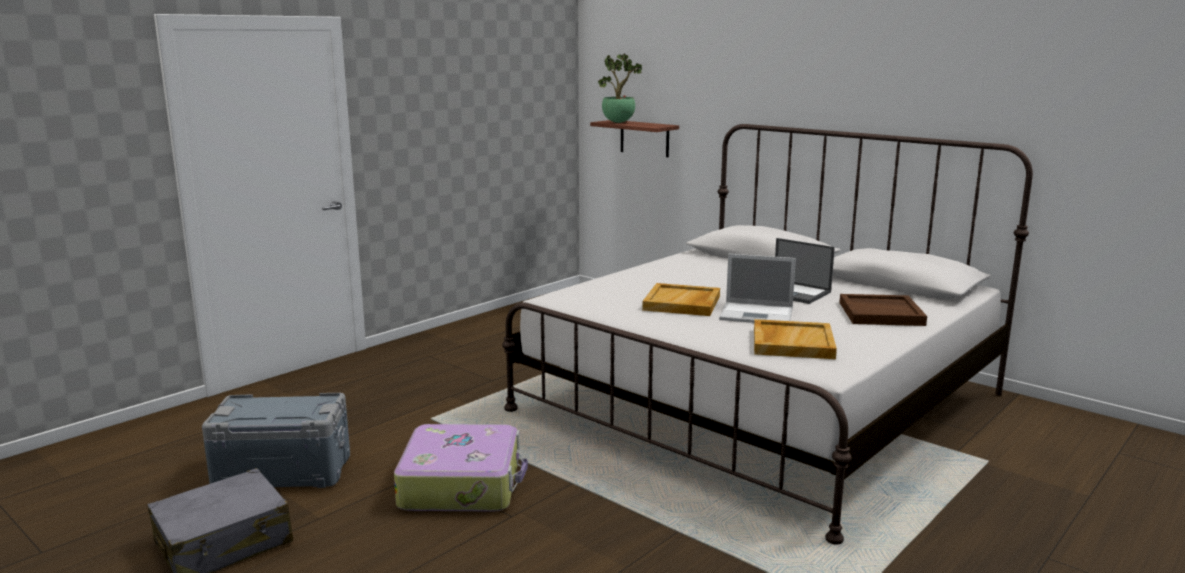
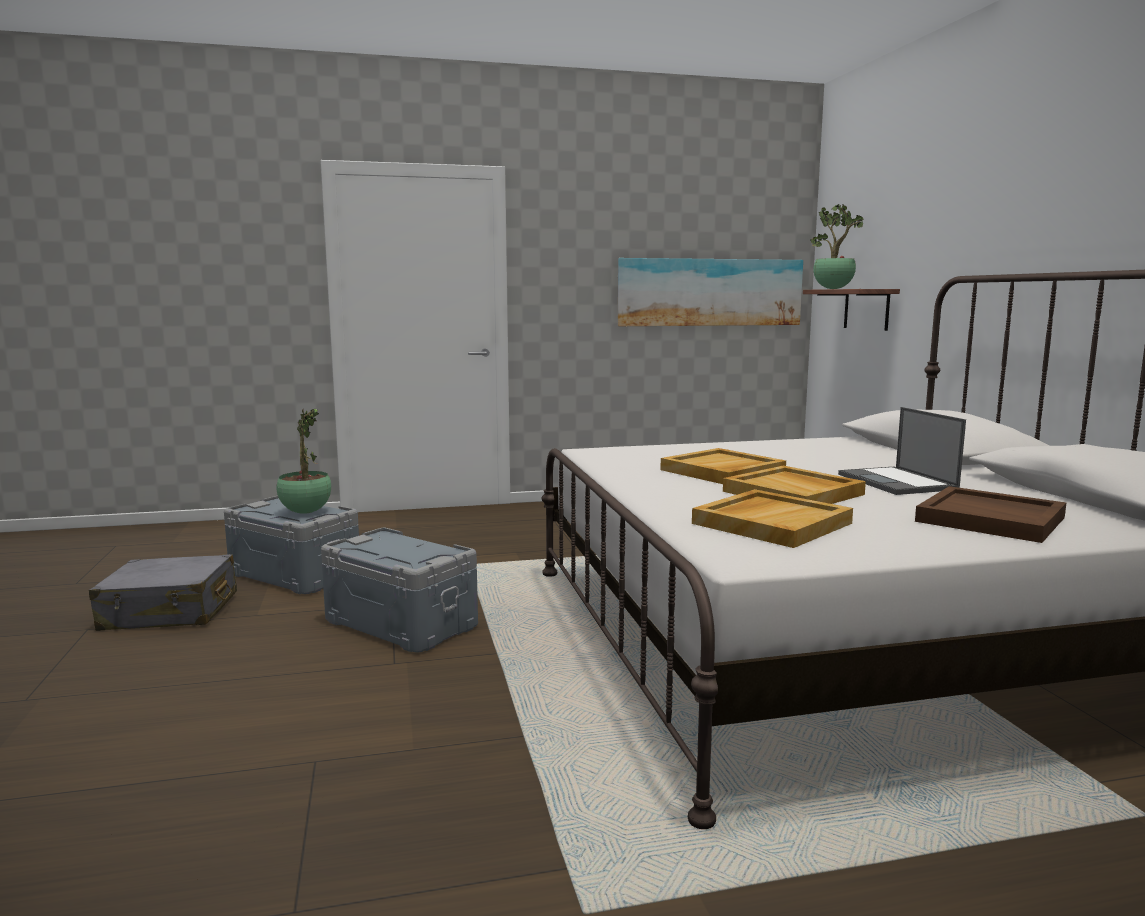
camera: 35 degrees right, 5 degrees down
suitcase [394,424,528,512] -> grey storage box [321,528,478,652]
laptop [719,254,796,323] -> beige tray [723,466,866,504]
none -> potted plant [277,409,331,514]
none -> picture [617,258,803,326]

